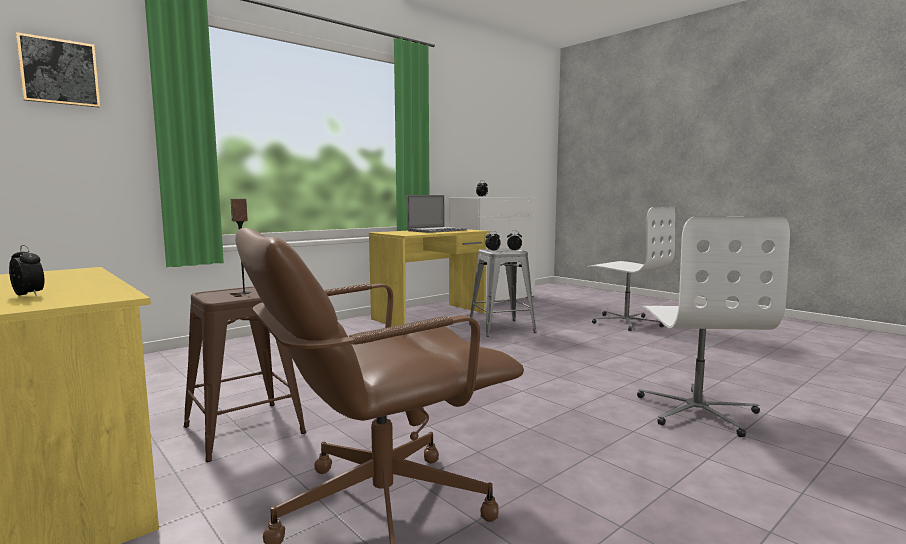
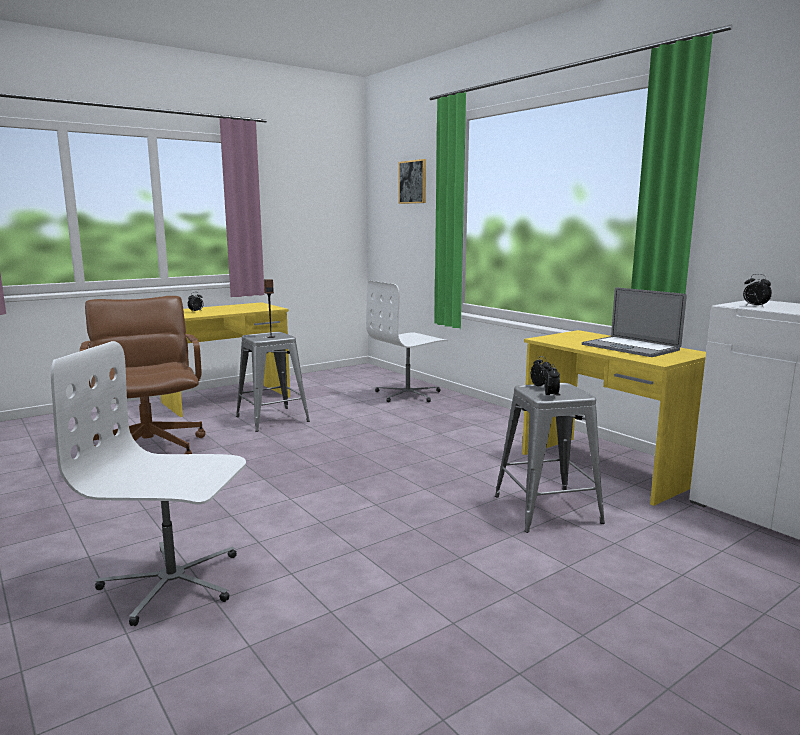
camera: 95 degrees right, 5 degrees up
brown stool [183,286,306,462] -> grey stool [236,332,310,432]
white office chair [588,207,675,331] -> white office chair moved to [366,281,448,402]

